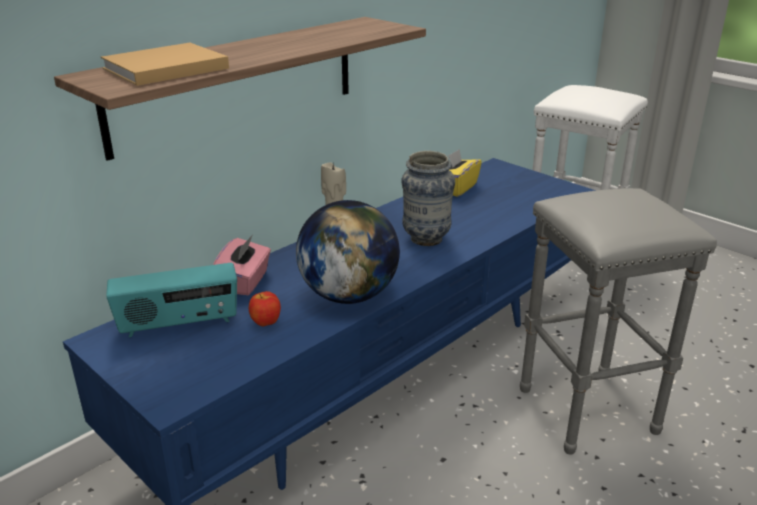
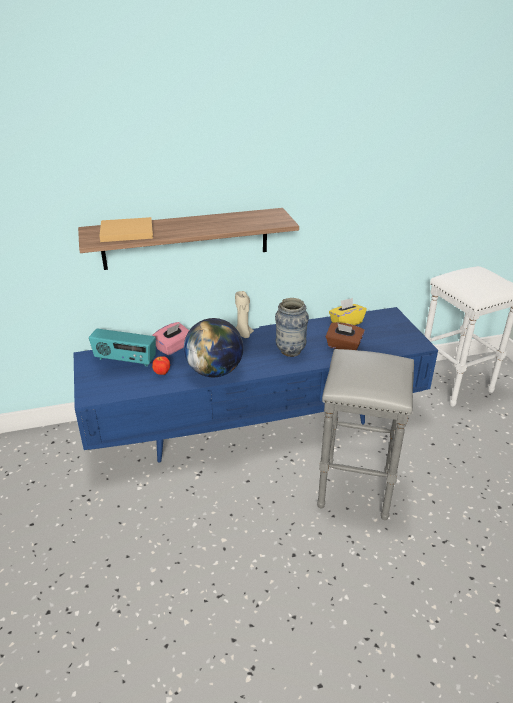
camera: 30 degrees right, 5 degrees up
none -> brown tissue box [325,322,365,350]

